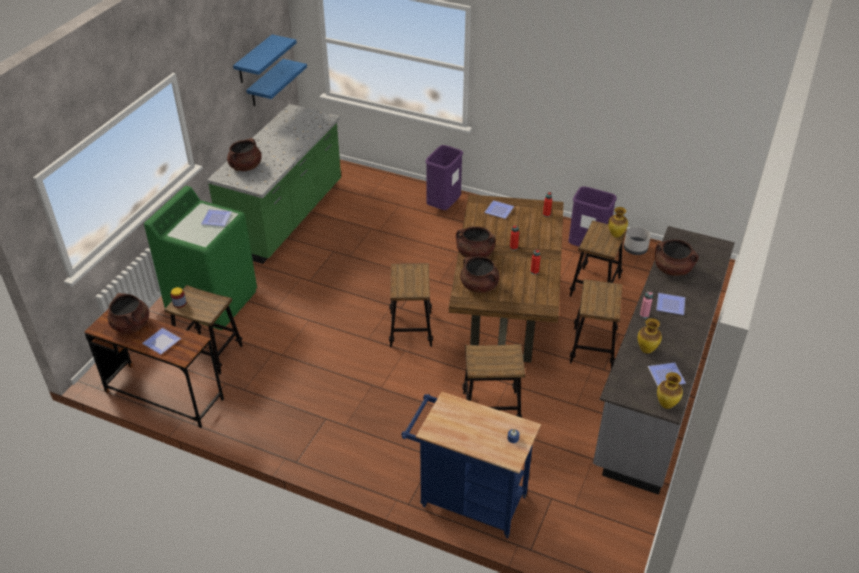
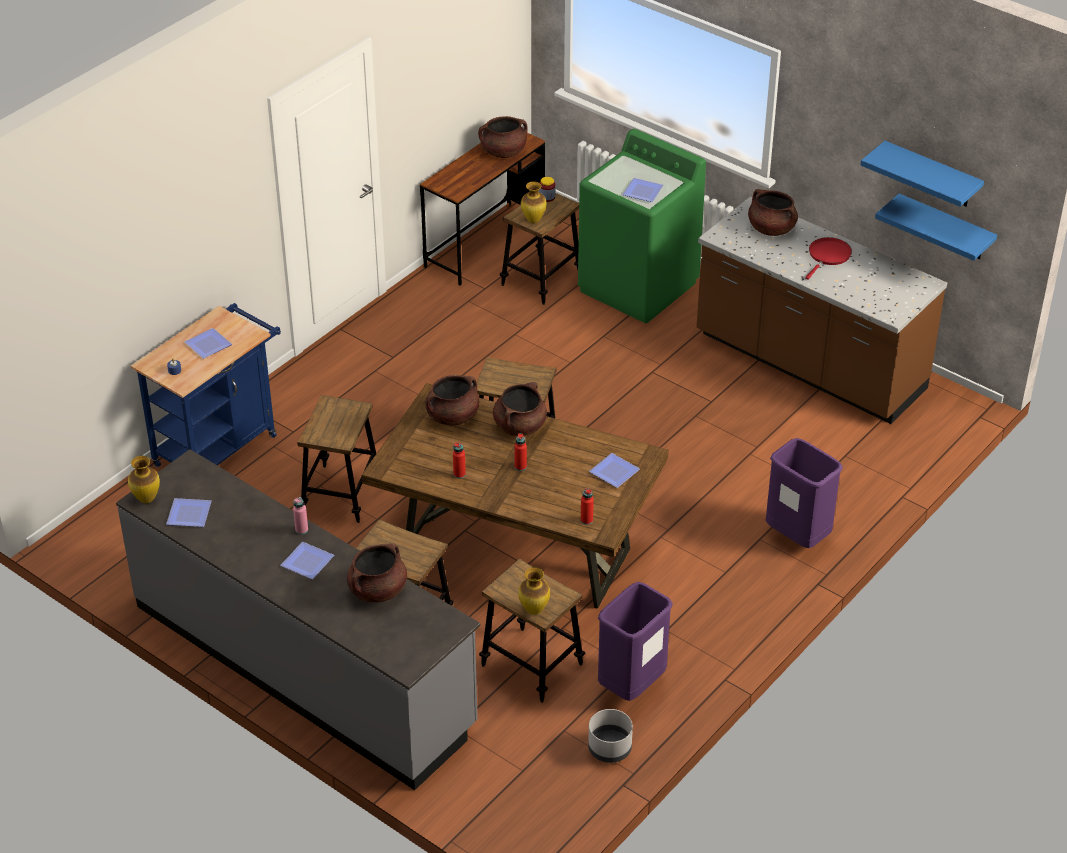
camera: 105 degrees right, 0 degrees up
plate [142,328,181,354] -> plate moved to [184,328,232,359]
green counter [207,104,341,264] -> brown counter [696,196,947,424]
vase [638,318,662,354] -> vase moved to [521,181,547,223]
none -> red frying pan [805,237,852,280]

